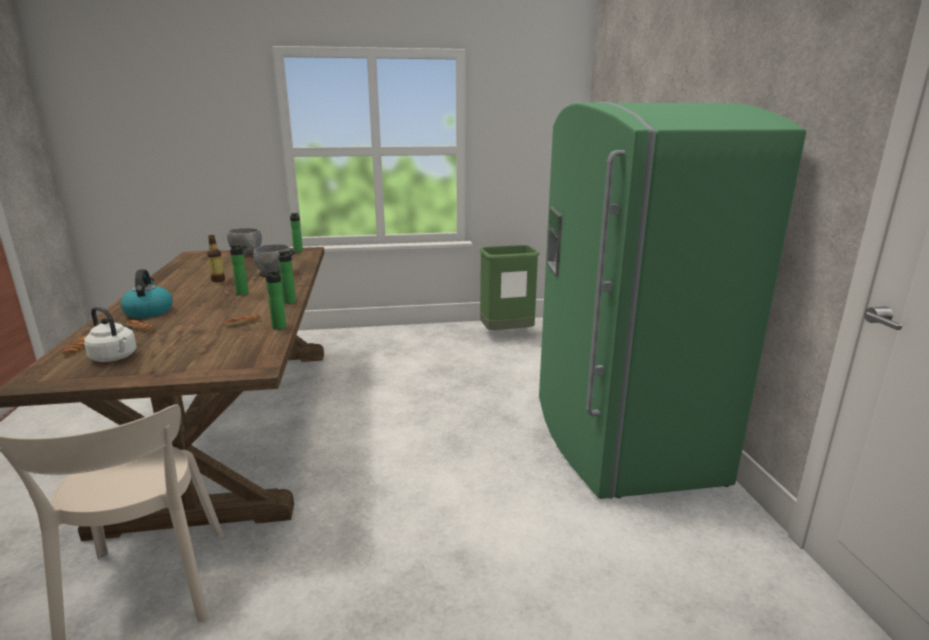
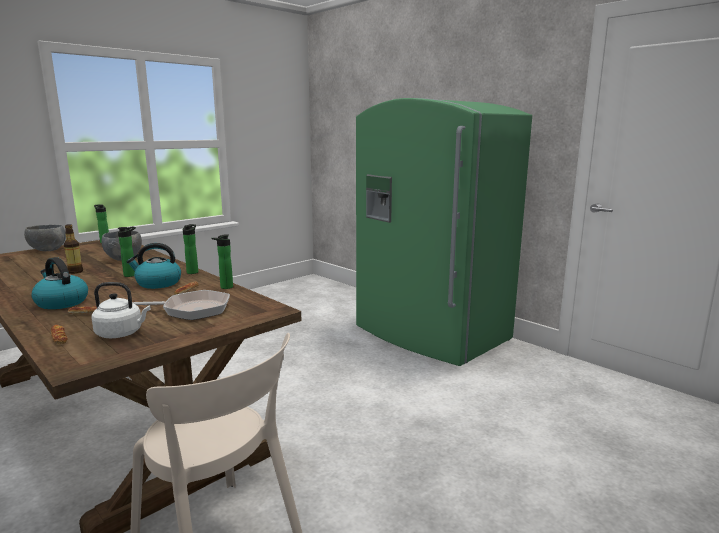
camera: 35 degrees left, 5 degrees down
green trash can [479,245,540,330] -> none
none -> kettle [126,243,181,289]
none -> frying pan [132,290,230,320]

